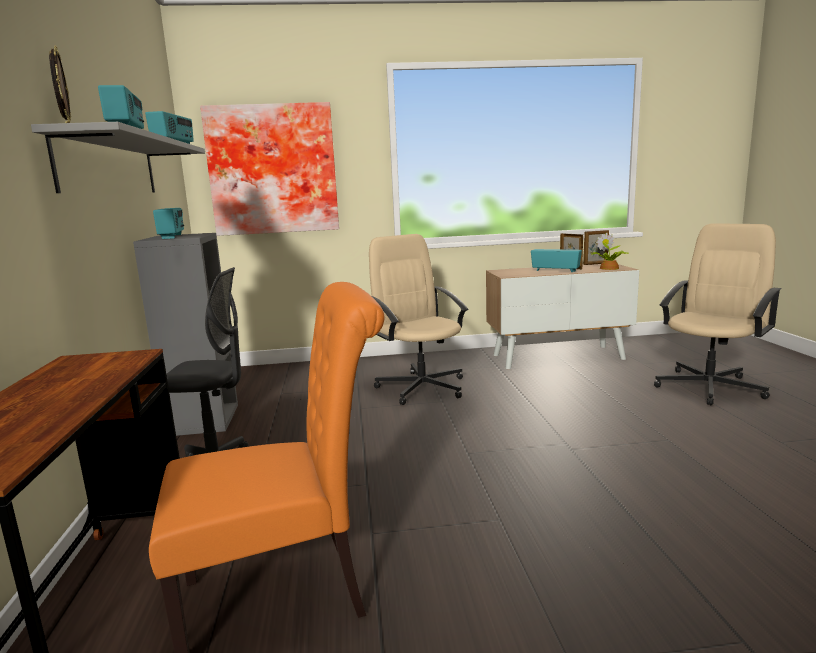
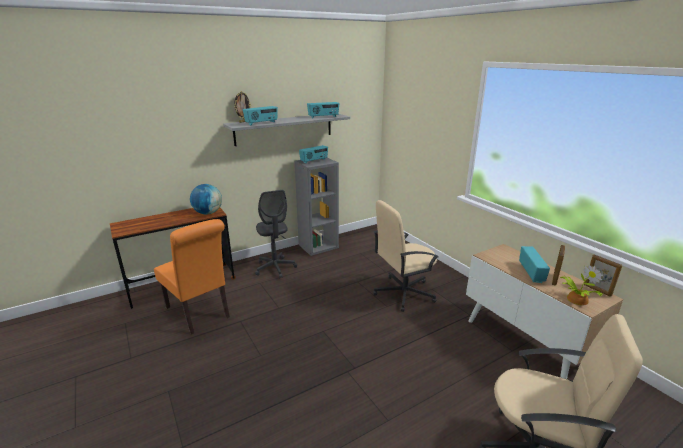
camera: 65 degrees right, 10 degrees up
picture [200,102,339,236] -> none
beige office chair [369,234,468,405] -> beige office chair turned 150 degrees counterclockwise [373,200,438,312]
none -> globe [190,184,222,215]

